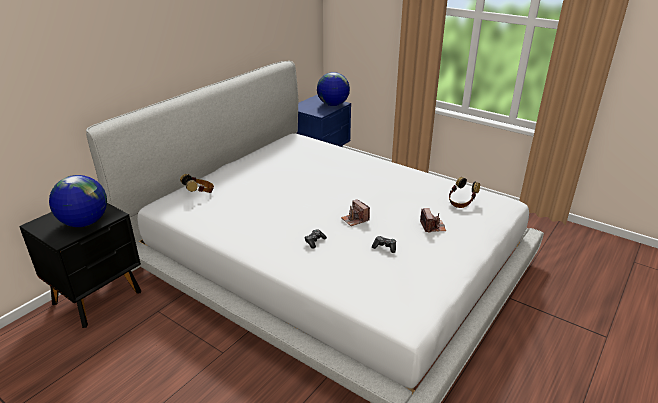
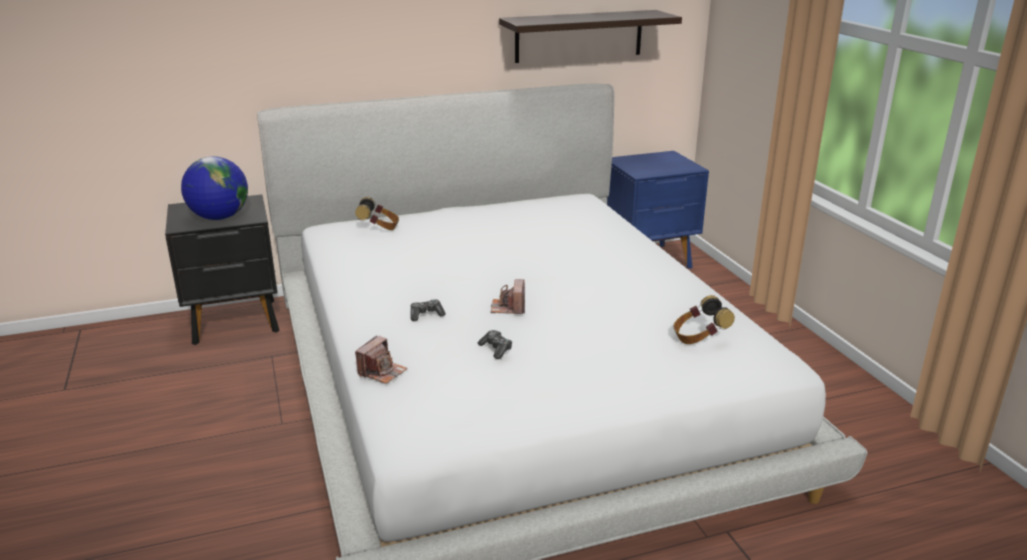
camera: 35 degrees right, 5 degrees down
globe [317,72,350,106] -> none
camera [420,208,446,233] -> camera moved to [355,335,408,384]
none -> shelf [499,10,682,63]

